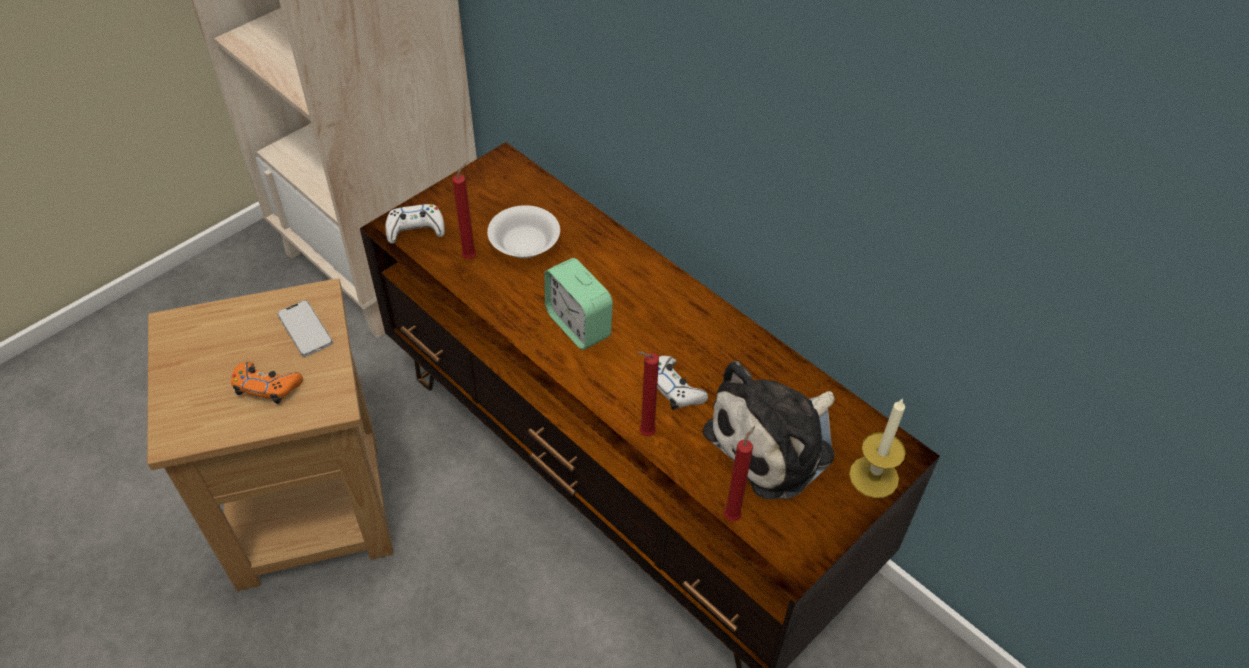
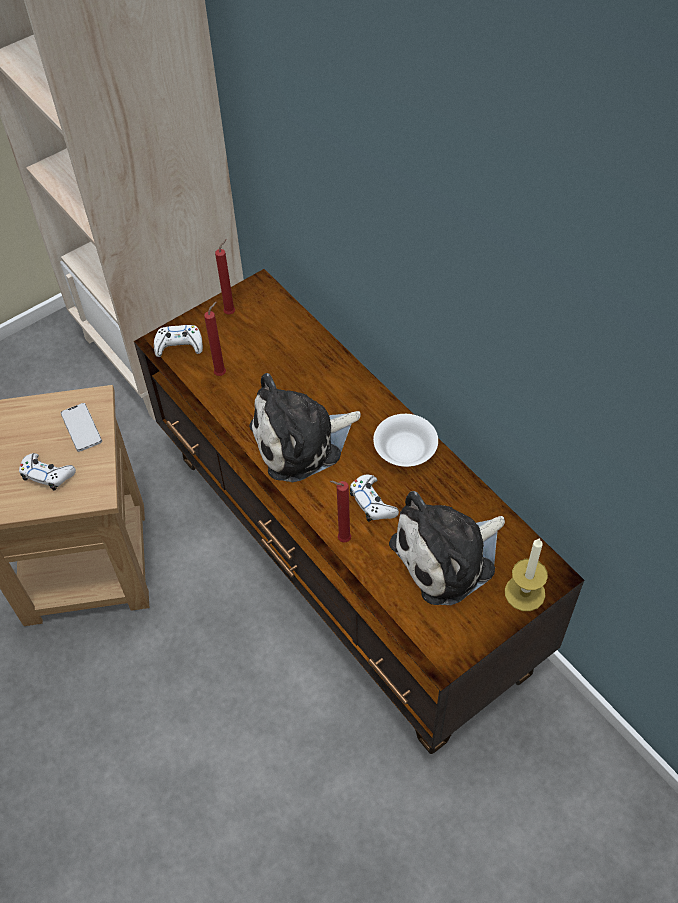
camera: 10 degrees right, 5 degrees up
orange game controller [231,362,303,404] -> white game controller [19,453,76,491]
white bowl [487,205,560,258] -> white bowl moved to [373,414,438,467]
alarm clock [544,258,613,350] -> plush toy [249,373,361,482]
red candle [724,426,755,521] -> red candle moved to [215,239,235,314]

